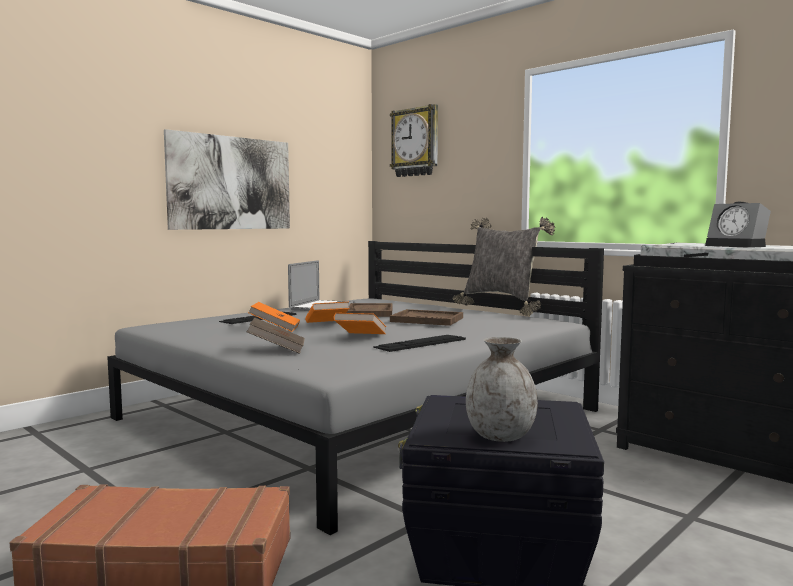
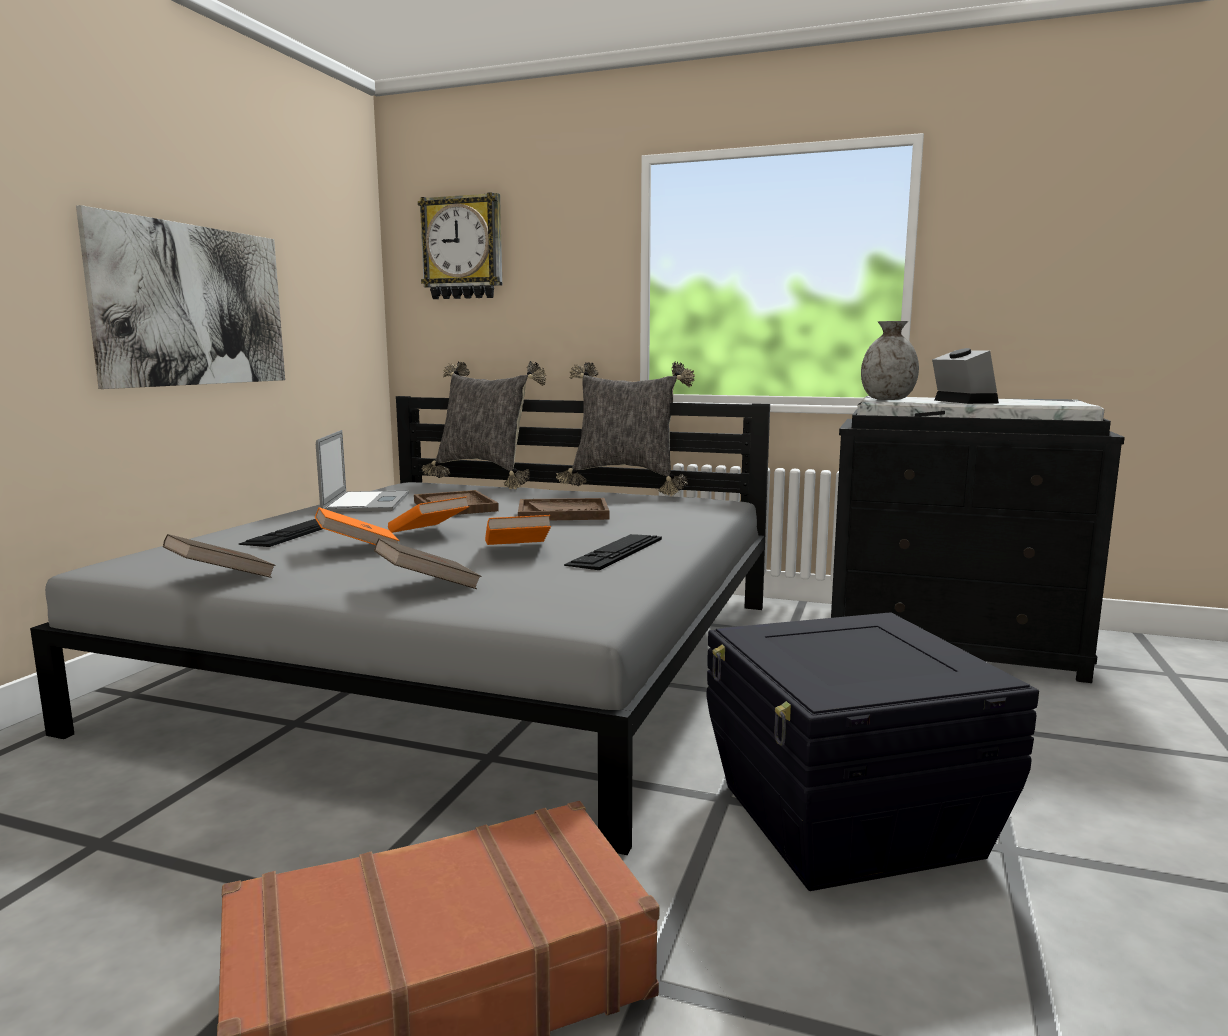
camera: 25 degrees left, 5 degrees up
grey vase [466,337,538,442] -> grey vase moved to [861,321,919,400]
alarm clock [705,202,771,248] -> alarm clock turned 135 degrees counterclockwise [932,348,999,404]
none -> brown book [163,534,276,578]
none -> pillow [421,361,547,490]

